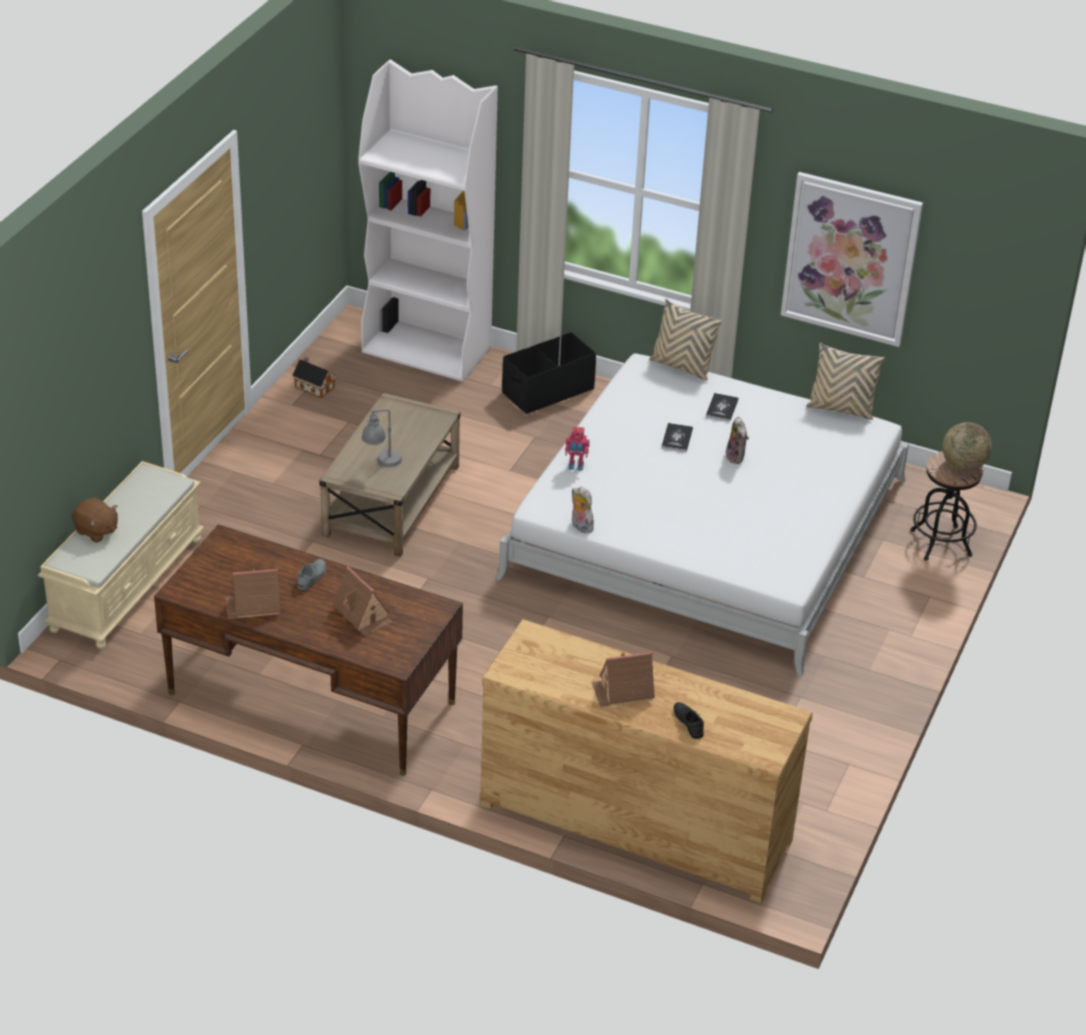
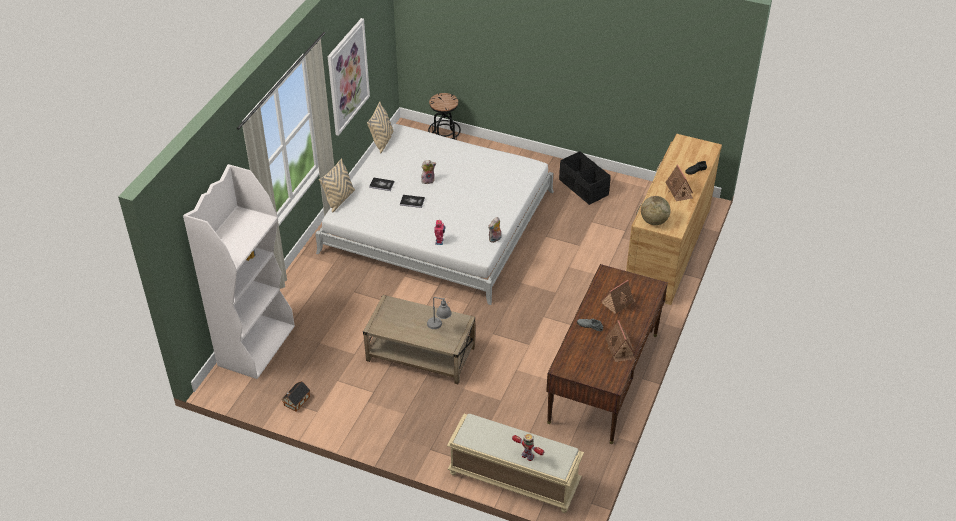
camera: 90 degrees left, 5 degrees up
brown plush toy [72,498,118,543] -> toy robot [512,433,544,461]
black storage box [502,332,596,414] -> black storage box moved to [559,151,611,205]
globe [942,422,992,471] -> globe moved to [641,196,671,225]

